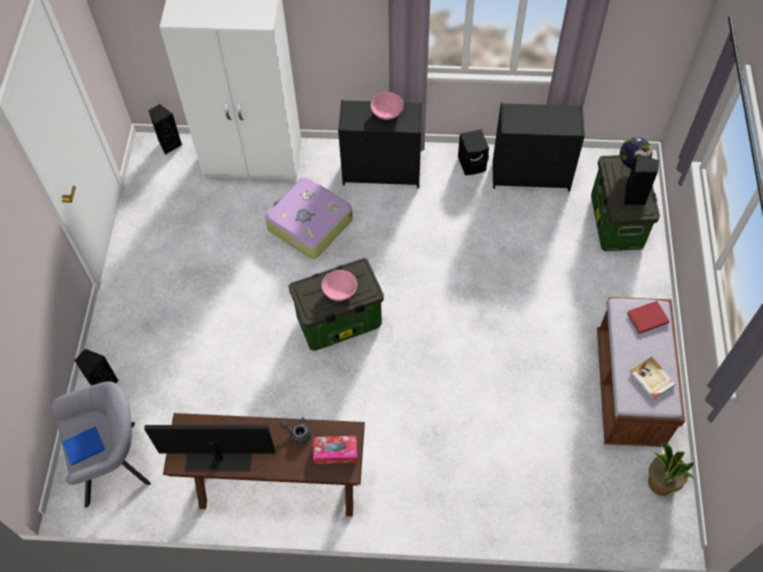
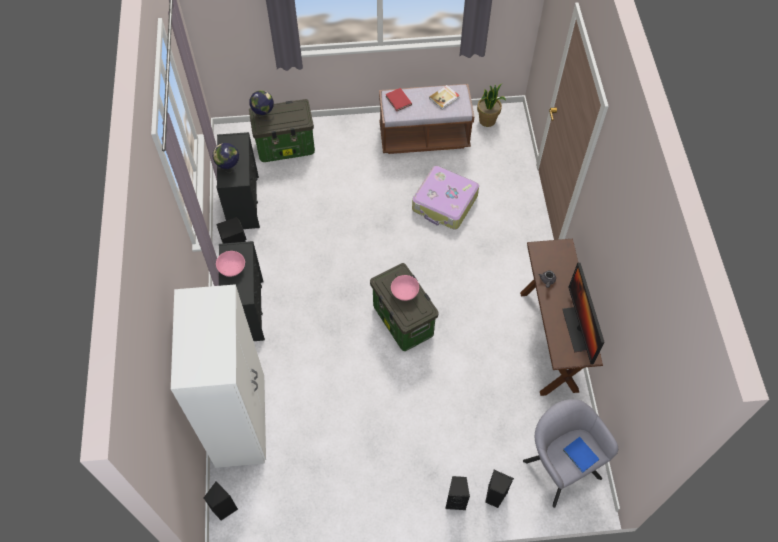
camera: 100 degrees left, 0 degrees up
suitcase [265,177,353,259] -> suitcase moved to [412,166,479,230]
tissue box [313,436,357,464] -> none
black speaker [624,154,659,205] -> black speaker moved to [445,476,470,510]
none -> globe [213,143,239,173]

